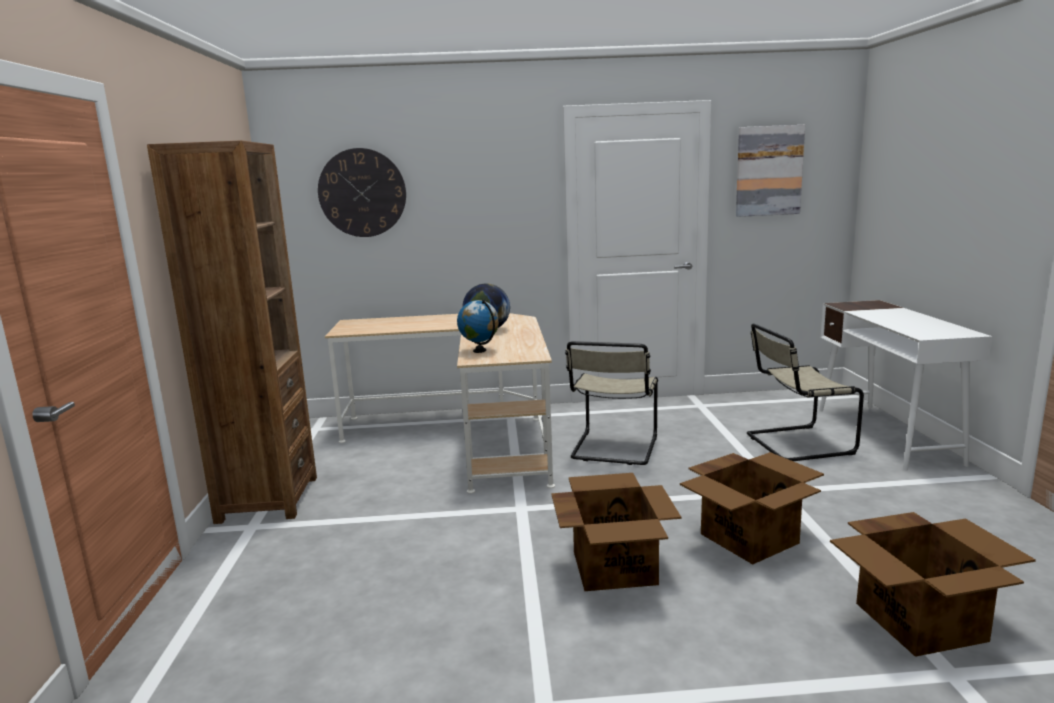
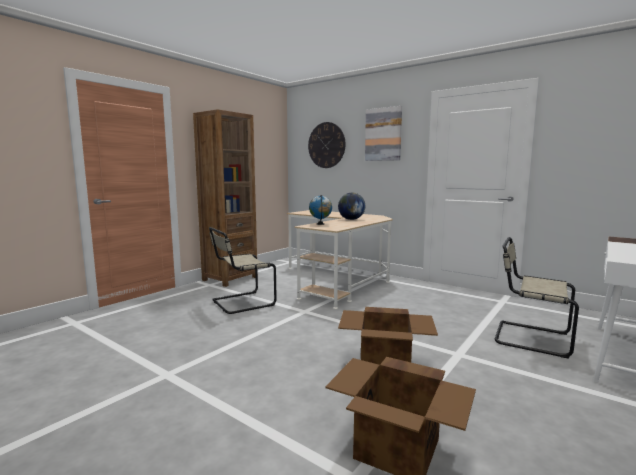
camera: 40 degrees right, 5 degrees down
cardboard box [551,473,681,591] -> none
beige chair [565,341,658,465] -> beige chair moved to [209,227,277,314]
picture [736,125,805,217] -> picture moved to [365,106,402,161]

